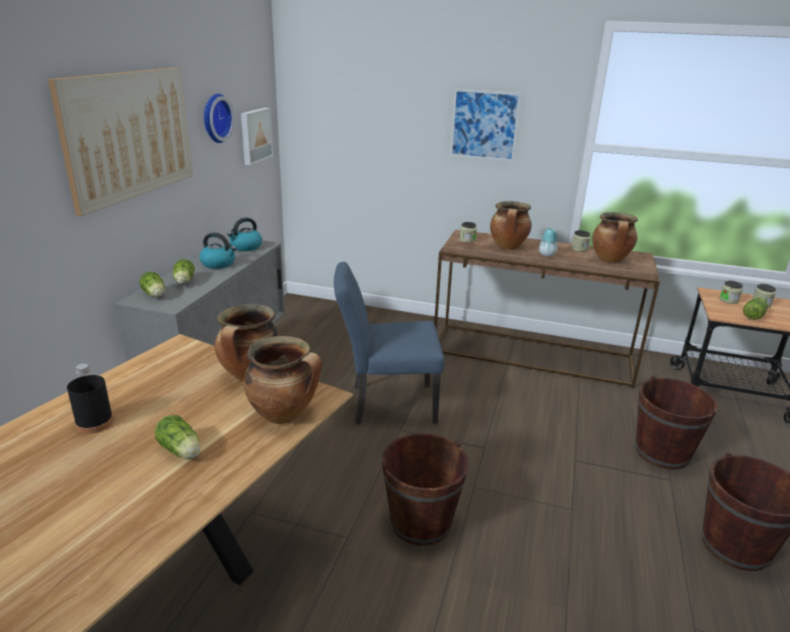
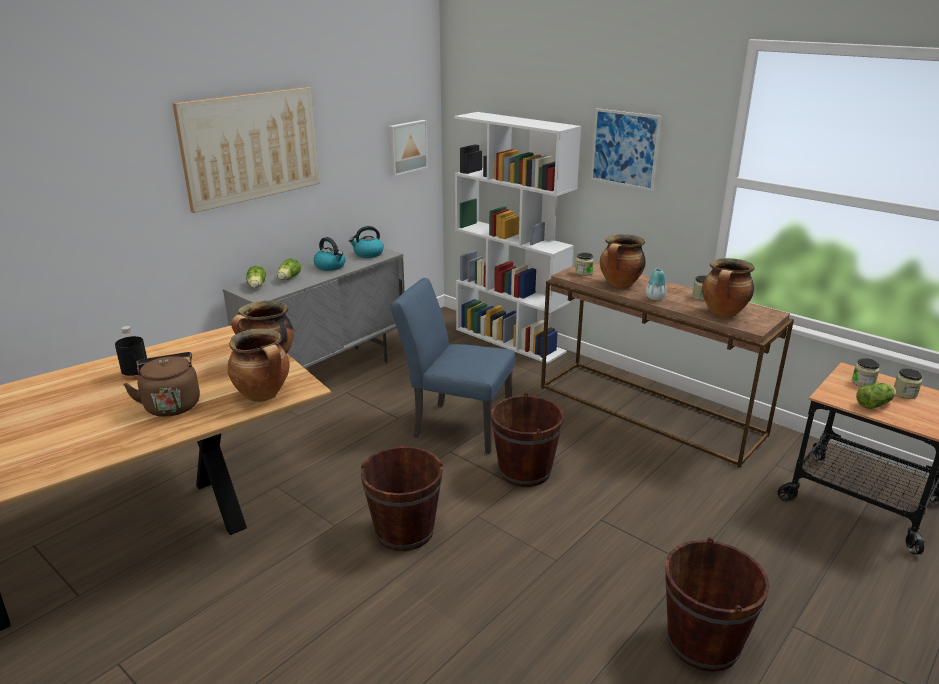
camera: 25 degrees right, 0 degrees up
lettuce [155,415,200,459] -> brown kettle [123,352,200,417]
wall clock [204,94,234,143] -> none
brown bucket [635,376,718,469] -> brown bucket moved to [491,393,564,487]
none -> white bookcase [454,112,581,364]

